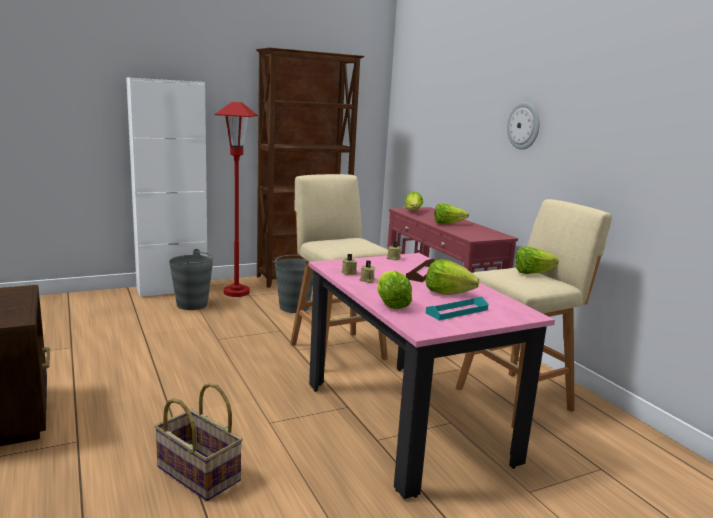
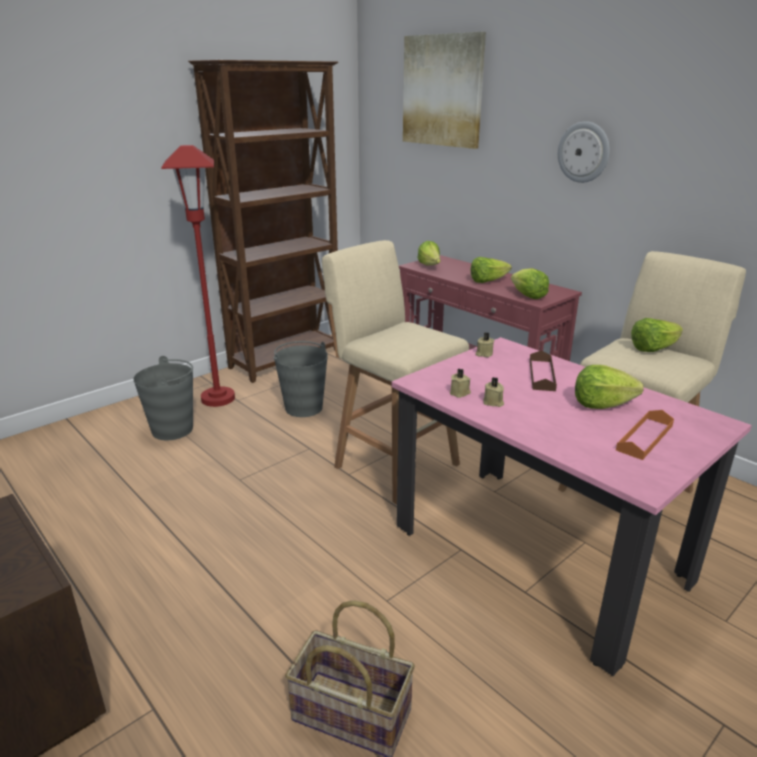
camera: 15 degrees left, 10 degrees up
white cabinet [126,77,207,298] -> none
lettuce [377,271,412,309] -> lettuce moved to [511,268,549,299]
turquoise tray [426,296,488,320] -> orange tray [616,410,674,460]
none -> picture [403,32,486,149]

